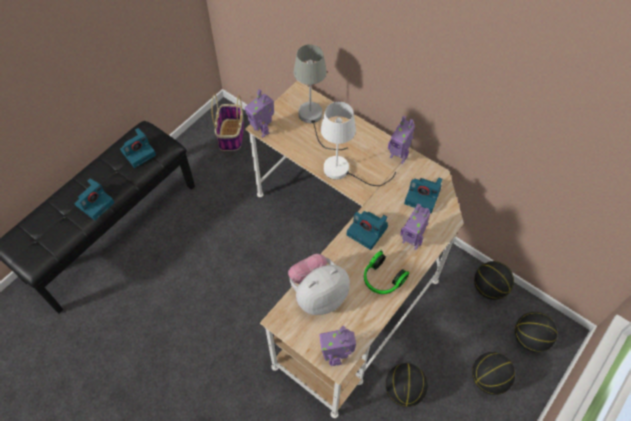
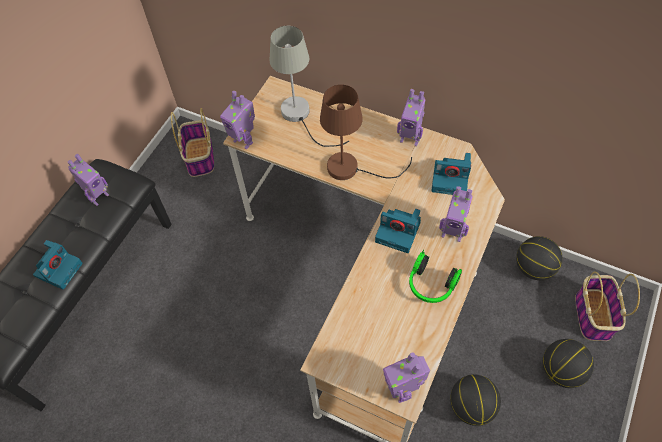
camera: 10 degrees left, 0 degrees up
camera [120,128,156,168] -> toy robot [67,154,109,206]
plush toy [288,254,350,315] -> none
white table lamp [321,102,396,186] -> brown table lamp [320,85,412,180]
basketball [515,312,558,352] -> basket [575,272,640,341]

